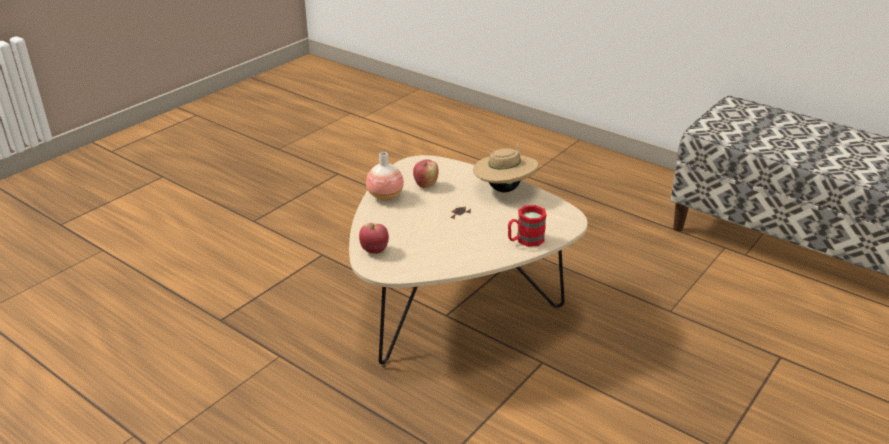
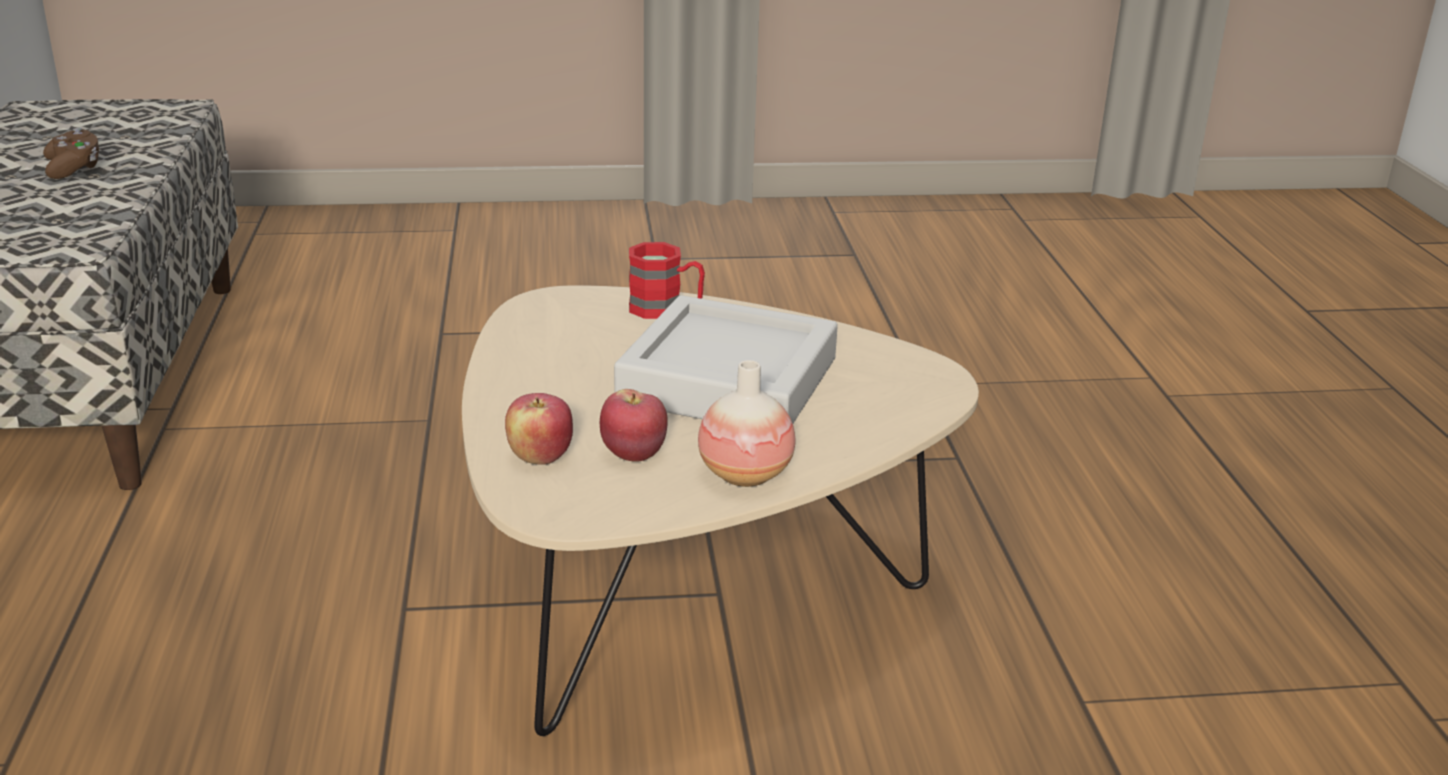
camera: 135 degrees left, 5 degrees down
apple [359,223,389,254] -> apple moved to [505,393,573,465]
beige hat [473,144,539,192] -> none
none -> brown game controller [43,128,99,179]
none -> grey tray [614,295,838,423]

